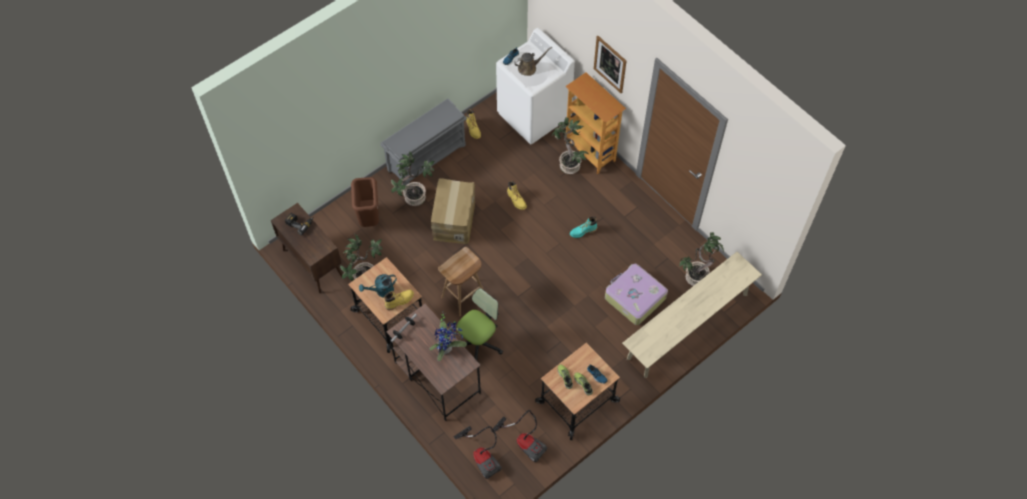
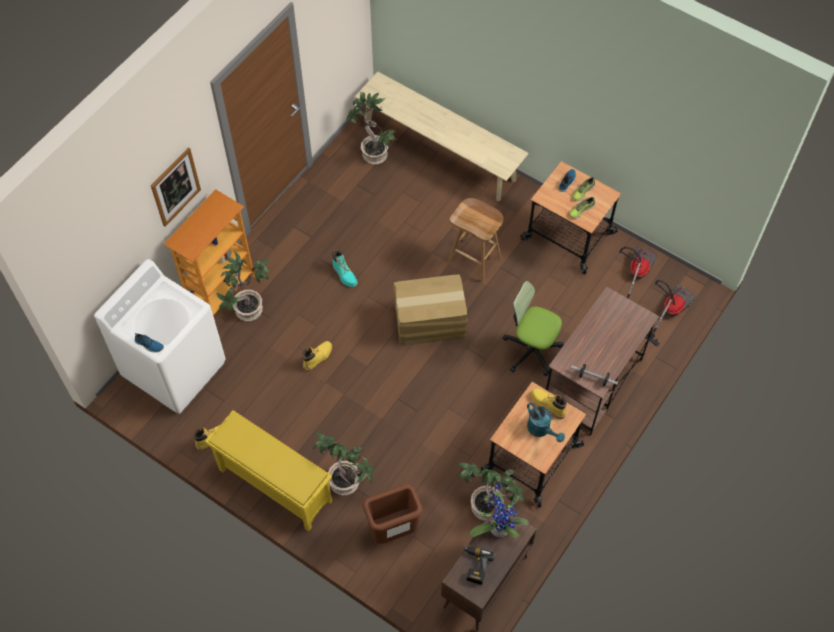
camera: 105 degrees left, 0 degrees up
grey shoe rack [380,98,467,186] -> yellow shoe rack [205,410,333,531]
potted plant [430,313,467,361] -> potted plant moved to [470,482,528,538]
cardboard box [431,178,475,244] -> cardboard box moved to [393,274,467,346]
brown stool [438,247,483,316] -> brown stool moved to [448,198,503,283]
brown watering can [514,47,552,76] -> none
suitcase [605,264,668,325] -> none

